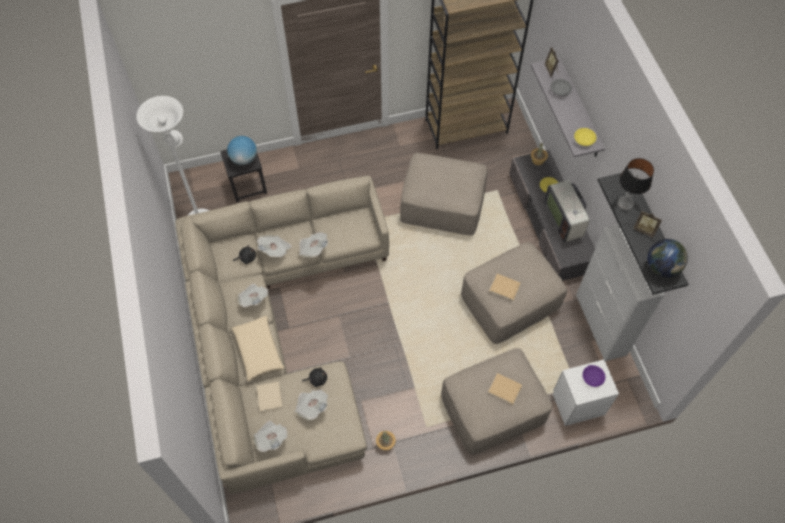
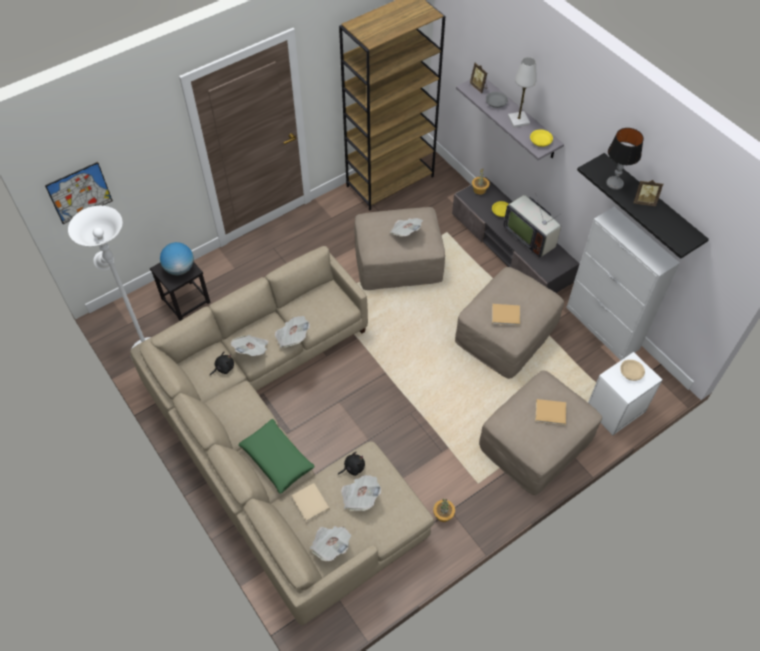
camera: 20 degrees left, 5 degrees down
beige pillow [231,316,284,381] -> green pillow [239,419,315,493]
newspaper [237,283,268,307] -> newspaper moved to [389,218,423,237]
purple bowl [583,365,605,387] -> beige bowl [620,360,645,381]
globe [647,239,688,277] -> none
none -> picture [45,162,113,224]
none -> white table lamp [508,57,537,128]

